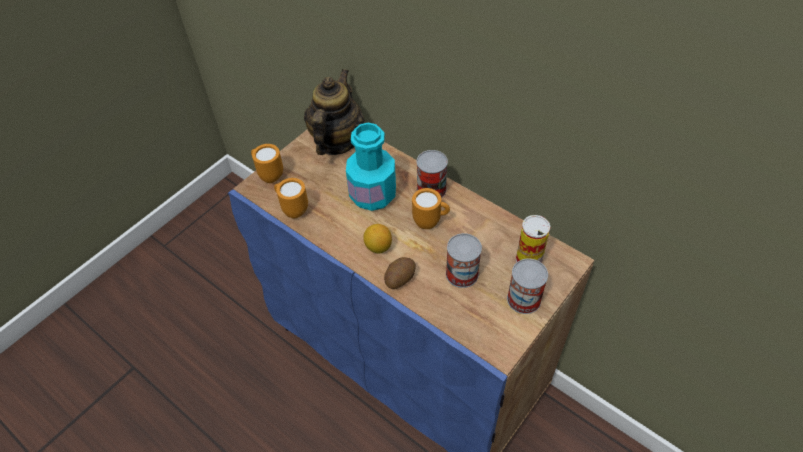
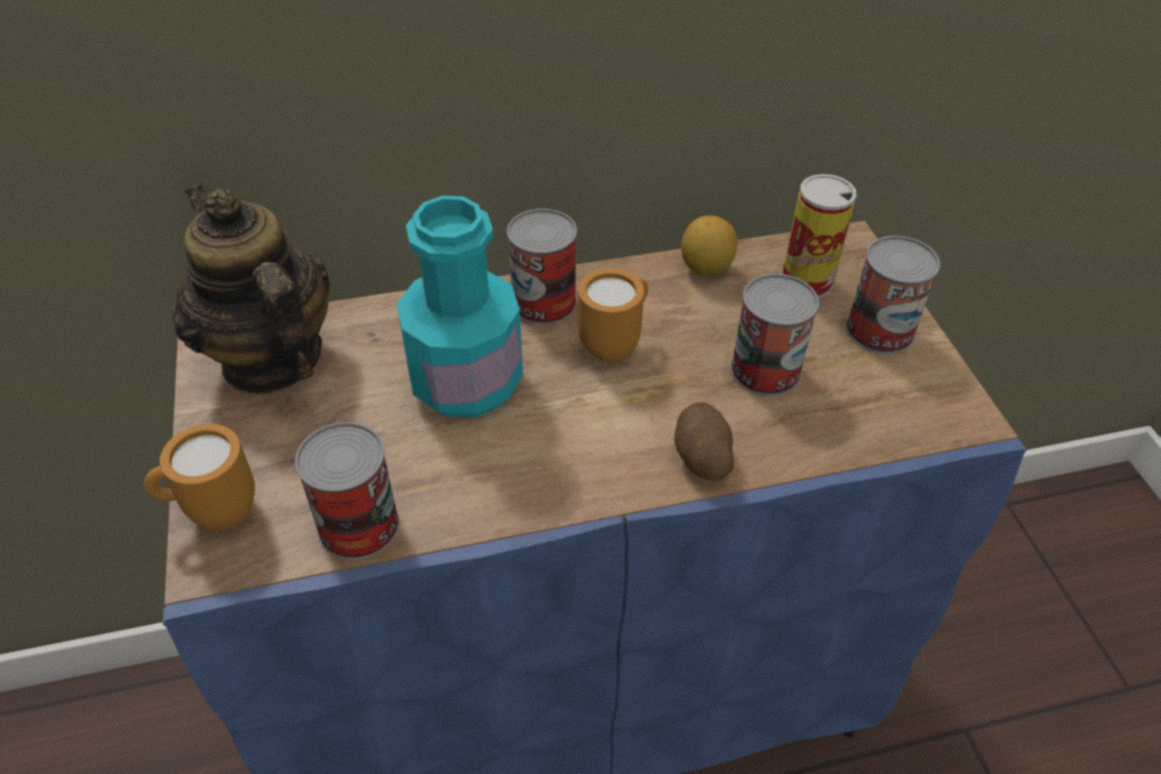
camera: 55 degrees left, 5 degrees down
orange mug [274,178,308,219] -> can [295,422,399,560]
lemon [363,224,392,253] -> lemon moved to [681,216,738,276]

